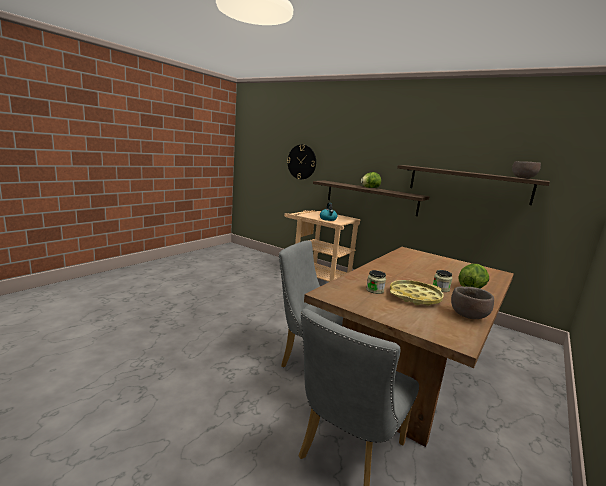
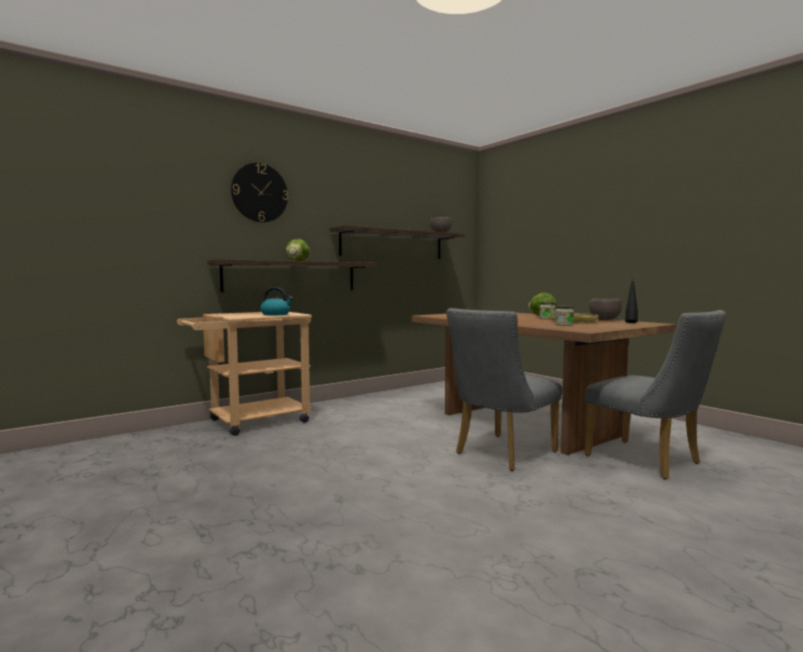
camera: 70 degrees left, 10 degrees down
wall clock [287,145,316,179] -> wall clock moved to [231,163,288,222]
none -> black bottle [625,278,638,323]

